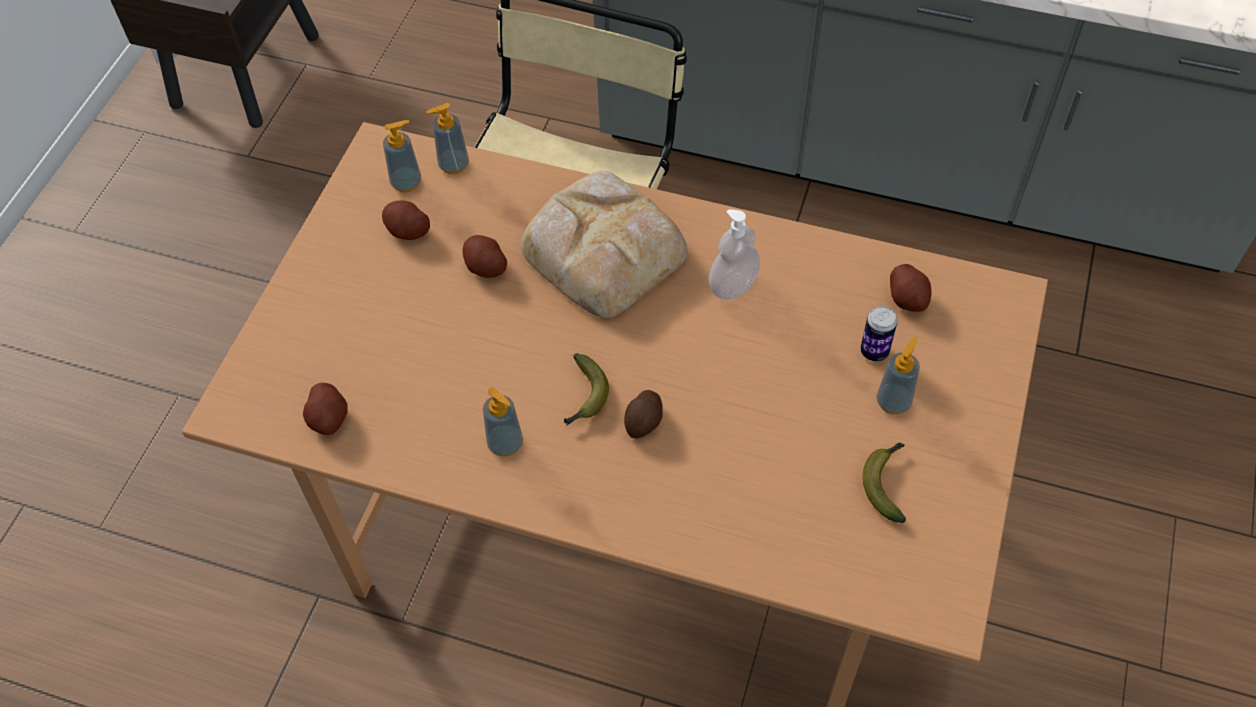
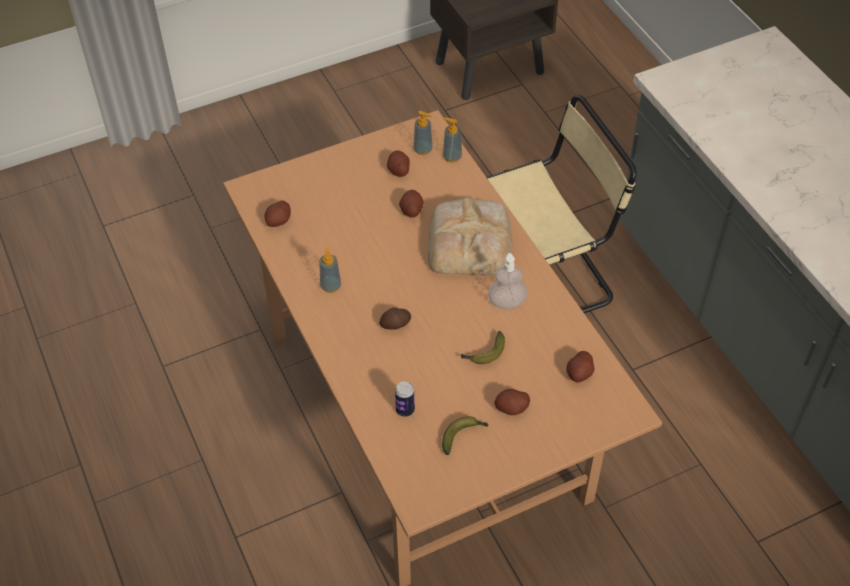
camera: 45 degrees right, 5 degrees down
banana [564,353,609,426] -> banana moved to [461,331,505,364]
can [860,306,897,361] -> can moved to [395,381,415,417]
soap dispenser [876,336,920,414] -> potato [494,389,530,415]

